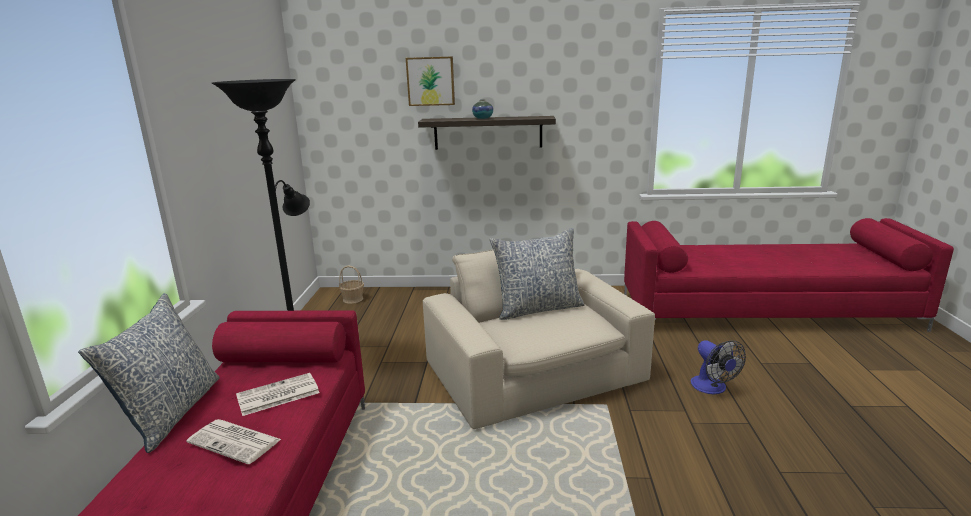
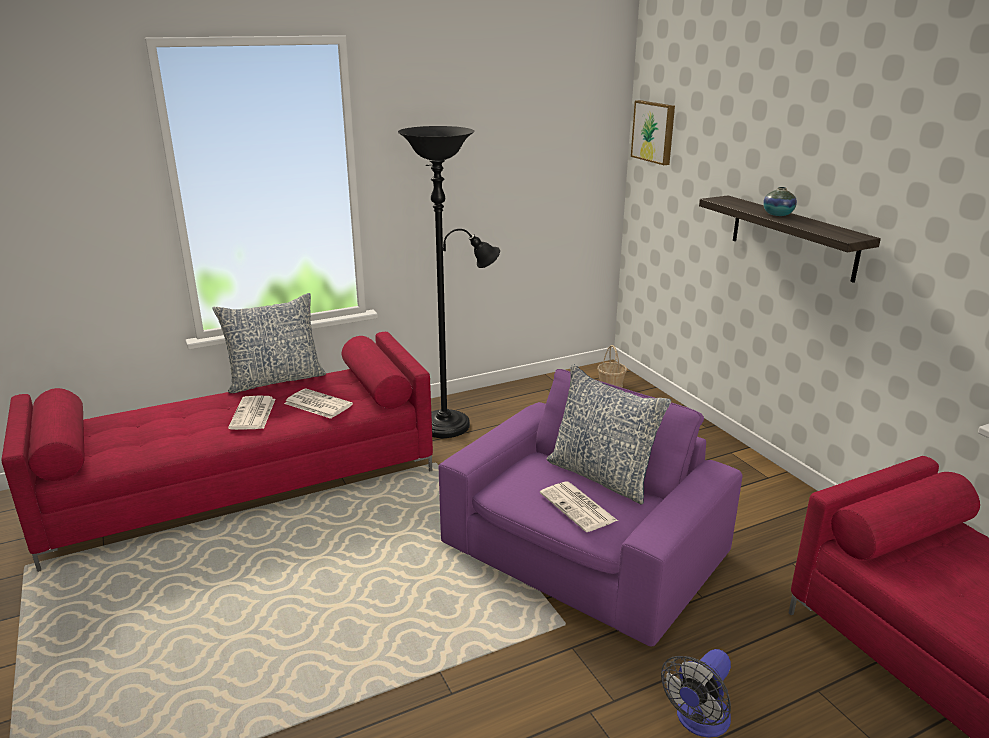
camera: 60 degrees right, 5 degrees up
picture [406,56,455,106] -> picture moved to [631,100,675,165]
beige armchair [423,250,655,429] -> purple armchair [439,369,743,647]
none -> newspaper [540,482,618,532]

